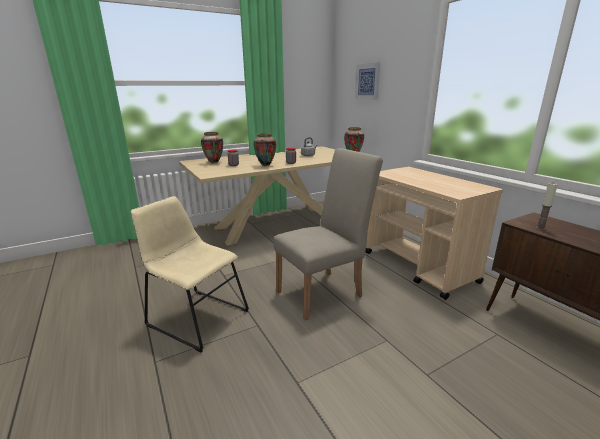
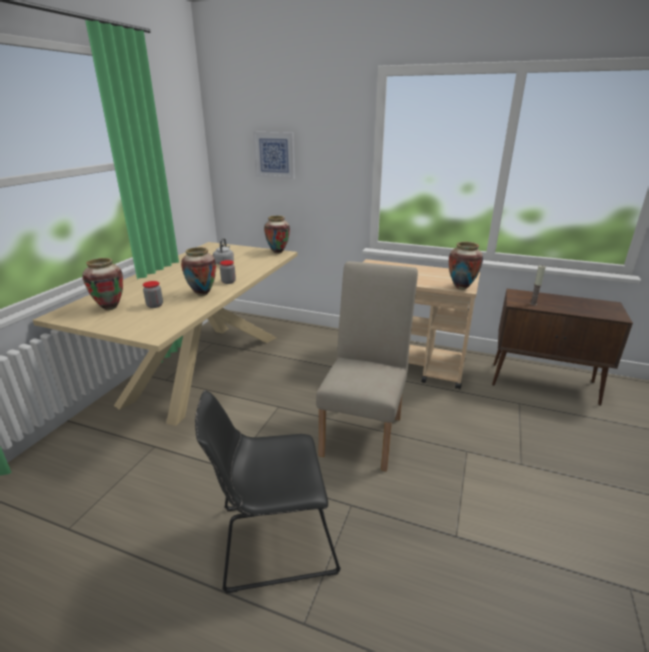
camera: 40 degrees left, 5 degrees up
beige chair [131,196,249,352] -> black chair [195,390,341,594]
none -> vase [449,242,483,290]

